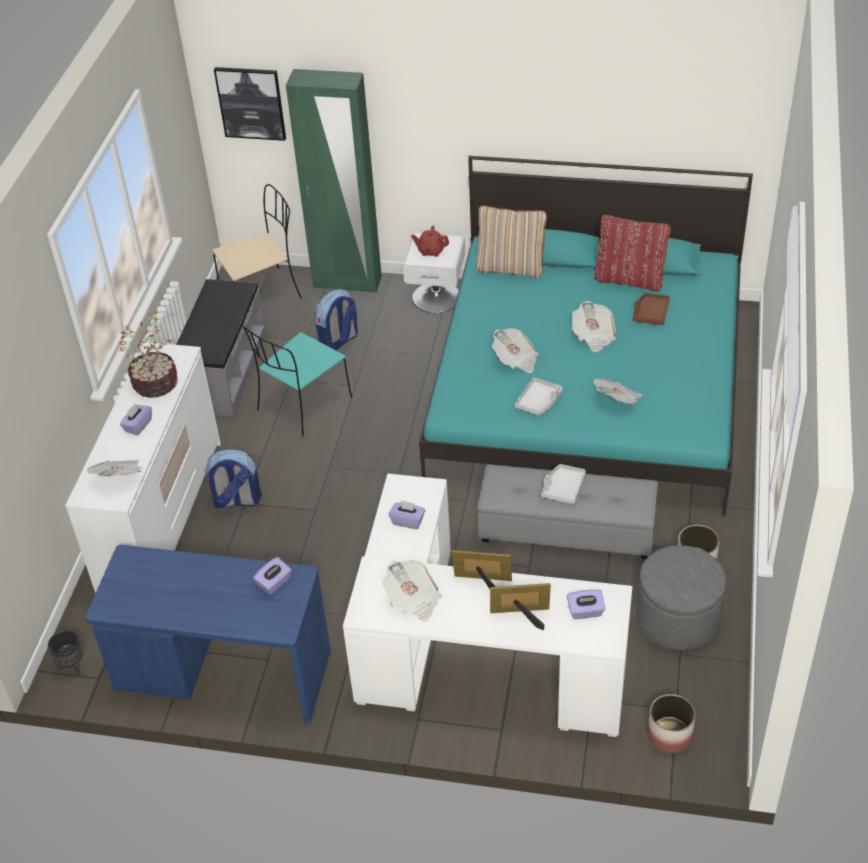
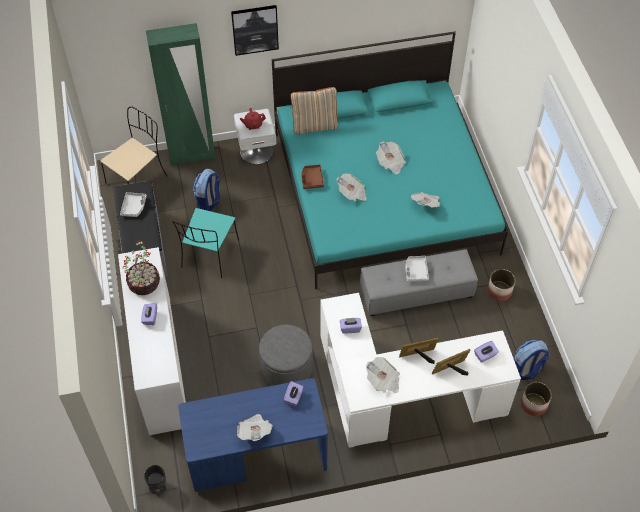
camera: 25 degrees left, 10 degrees up
newspaper [87,459,142,477] -> newspaper moved to [237,414,273,441]
backpack [204,449,262,509] -> backpack moved to [514,340,549,380]
picture [214,67,286,141] -> picture moved to [231,5,279,56]
grey tray [515,377,563,415] -> grey tray moved to [120,192,147,217]
red pillow [594,215,671,292] -> none
brown tray [633,293,670,325] -> brown tray moved to [302,165,324,189]
grey ottoman [637,545,726,650] -> grey ottoman moved to [259,325,313,386]

